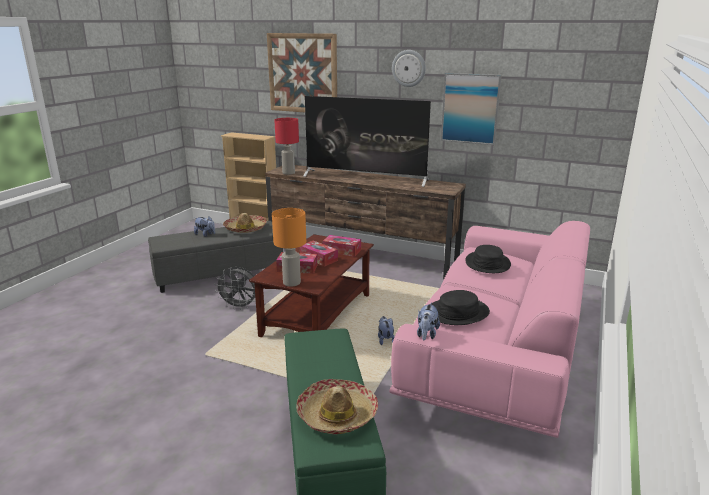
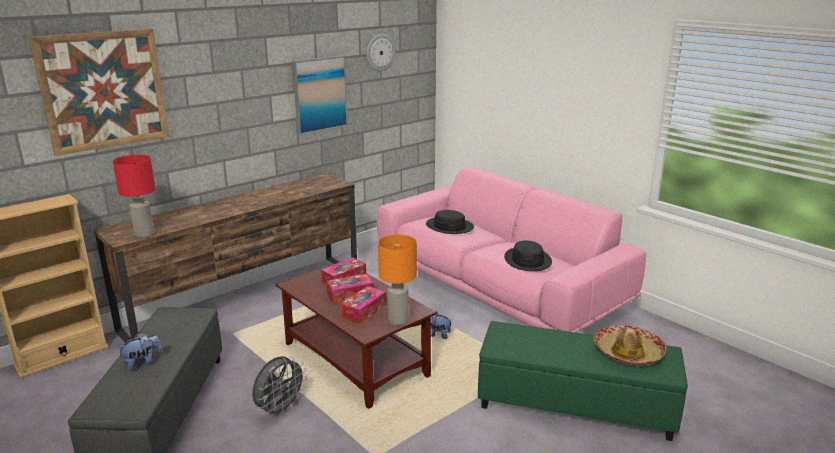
camera: 65 degrees left, 0 degrees up
hat [223,213,267,233] -> none
television [303,96,431,187] -> none
wall clock [392,50,426,87] -> wall clock moved to [366,34,396,71]
plush toy [417,302,440,340] -> none

